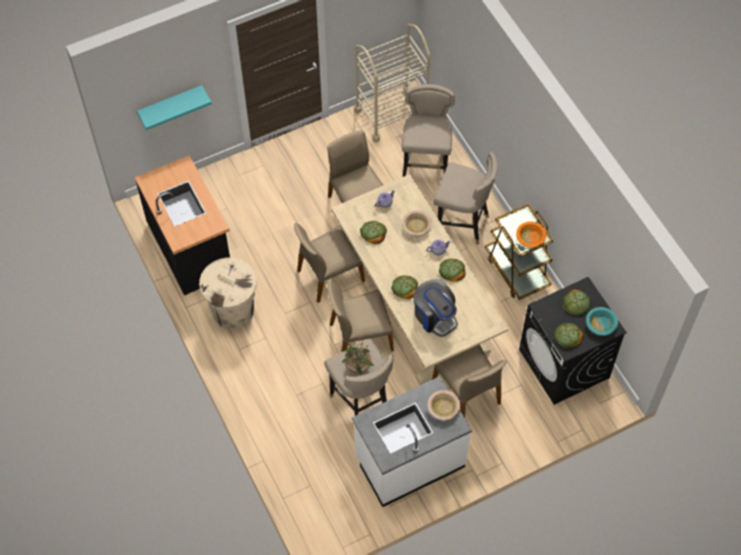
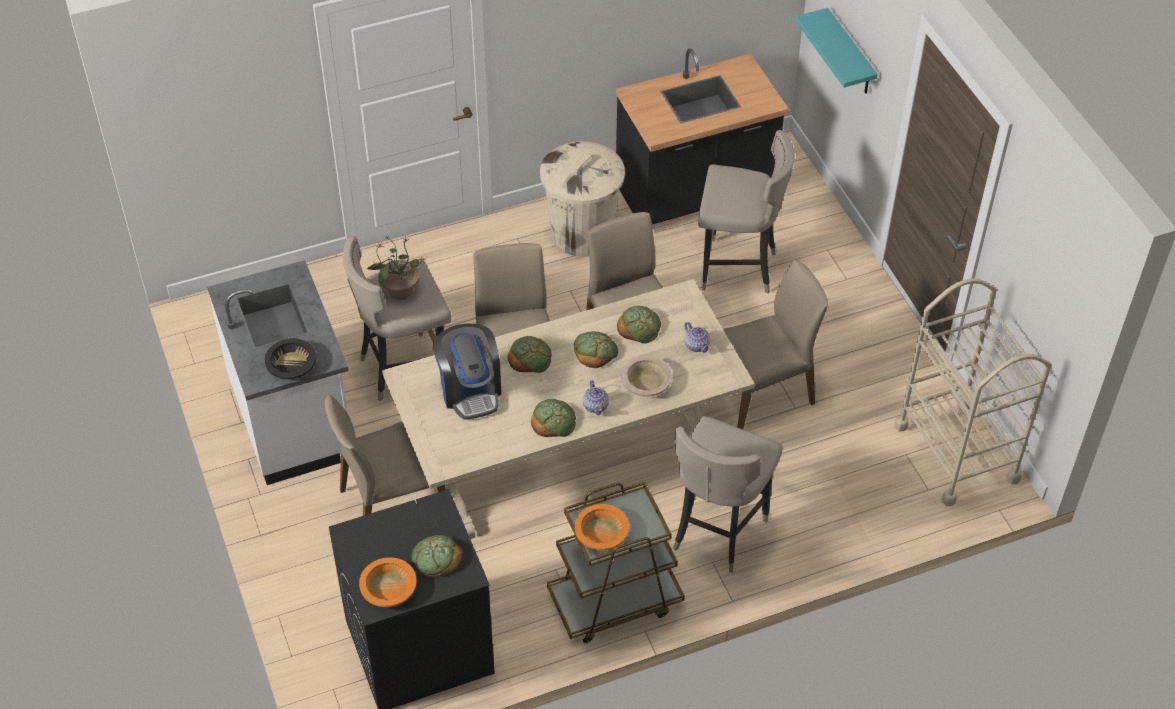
camera: 95 degrees right, 10 degrees down
beige stool [402,84,455,177] -> beige stool moved to [698,130,795,294]
coffee machine [413,279,458,337] -> coffee machine turned 75 degrees counterclockwise [433,323,501,420]
beige bowl [427,390,460,421] -> black bowl [265,338,316,379]
bread [554,323,583,348] -> bread moved to [574,331,618,368]
turquoise bowl [586,307,618,336] -> orange bowl [359,557,417,607]

